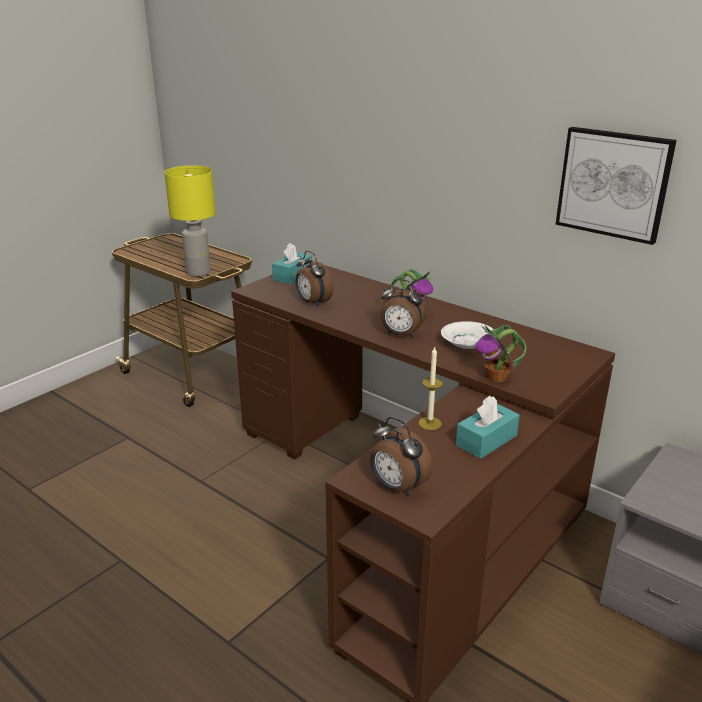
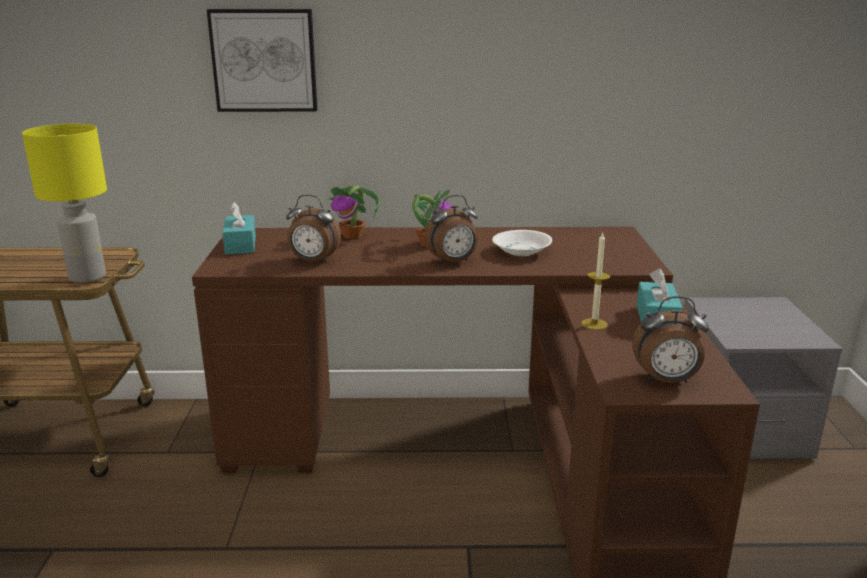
camera: 40 degrees left, 5 degrees down
potted plant [475,324,526,382] -> potted plant moved to [326,186,380,239]
picture [556,127,677,245] -> picture moved to [207,9,318,112]

